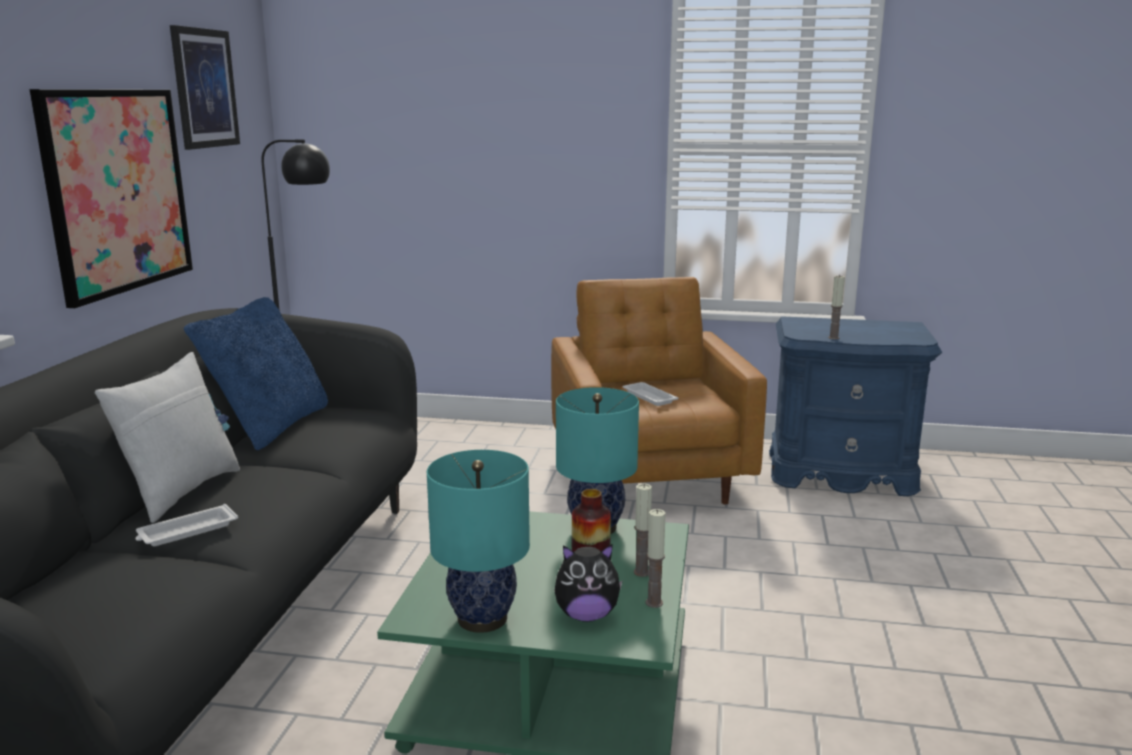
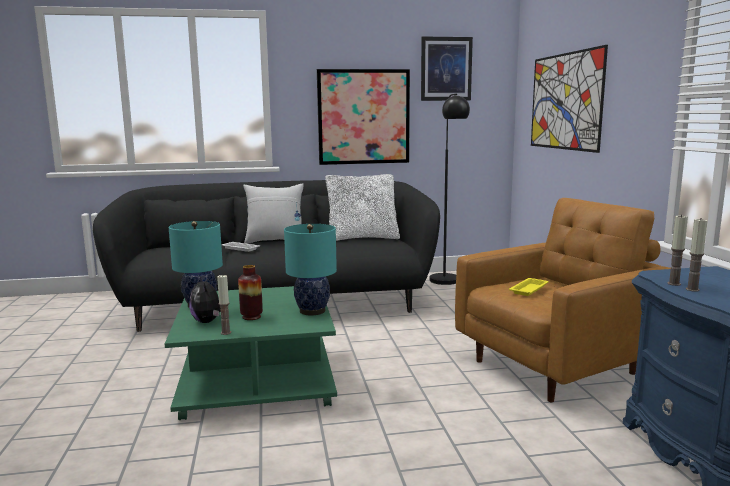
camera: 70 degrees right, 5 degrees down
blue pillow [183,297,328,450] -> white pillow [325,174,400,241]
white tray [622,382,679,406] -> yellow tray [509,278,549,296]
candle [634,484,652,577] -> candle moved to [686,219,708,292]
none -> picture [531,45,608,153]

